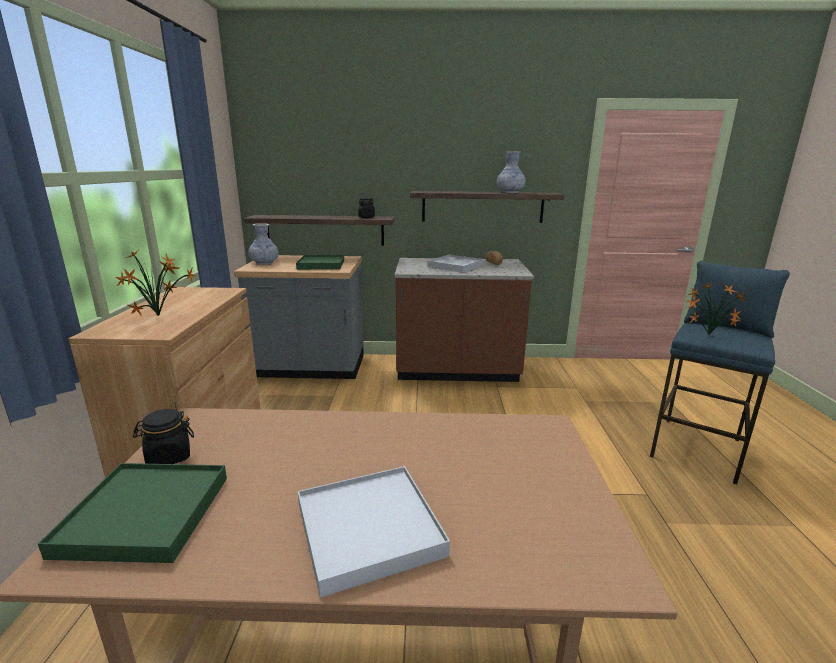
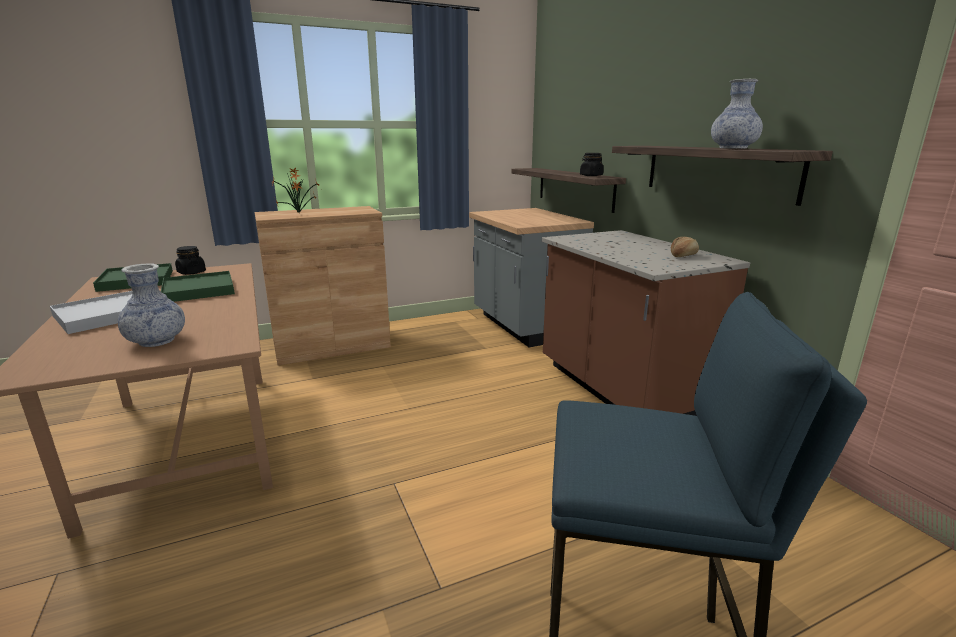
camera: 65 degrees right, 0 degrees up
vase [248,223,278,265] -> vase moved to [118,264,185,347]
green tray [296,255,344,270] -> green tray moved to [161,271,235,302]
white tray [427,255,484,272] -> none
potted plant [687,283,747,335] -> none

